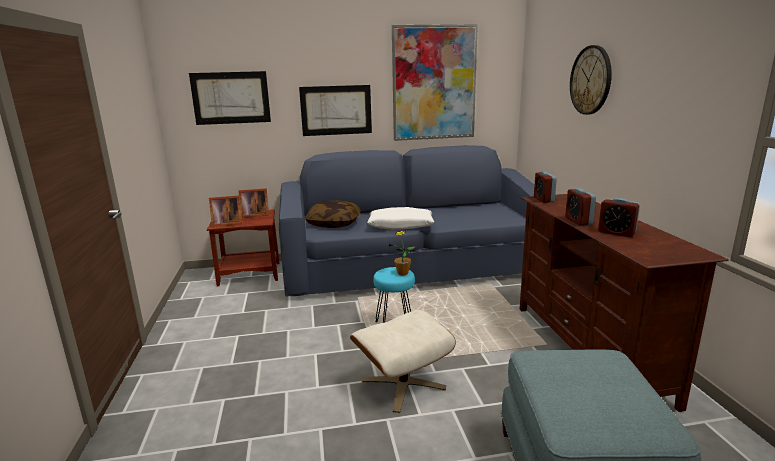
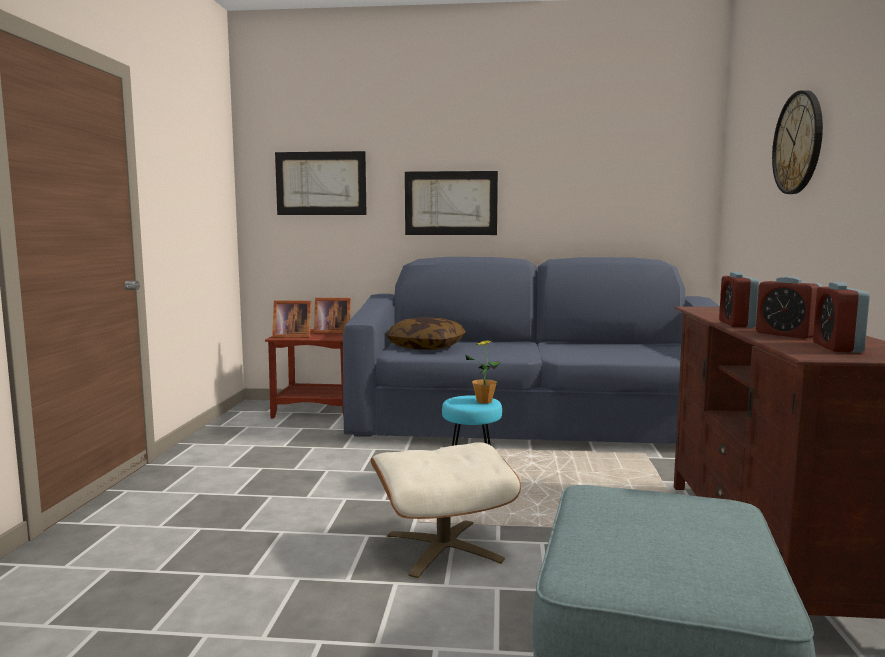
camera: 15 degrees right, 10 degrees down
white pillow [367,207,434,230] -> none
picture [392,24,478,141] -> none
alarm clock [534,171,557,203] -> alarm clock moved to [813,282,870,353]

